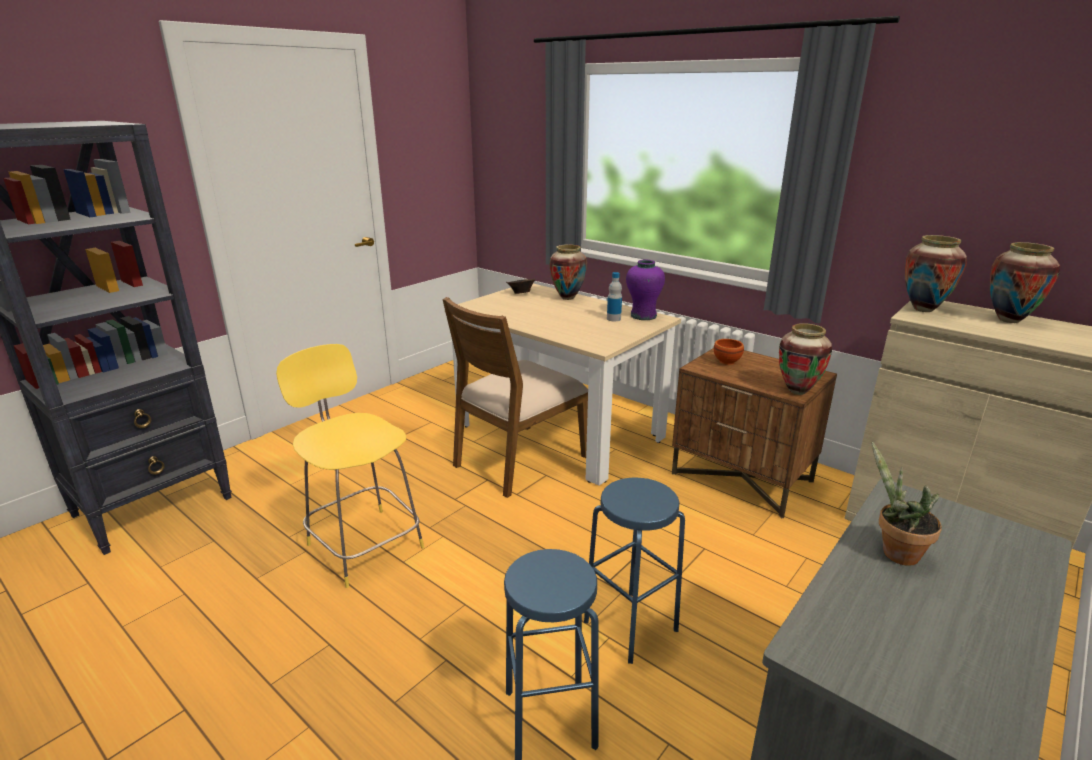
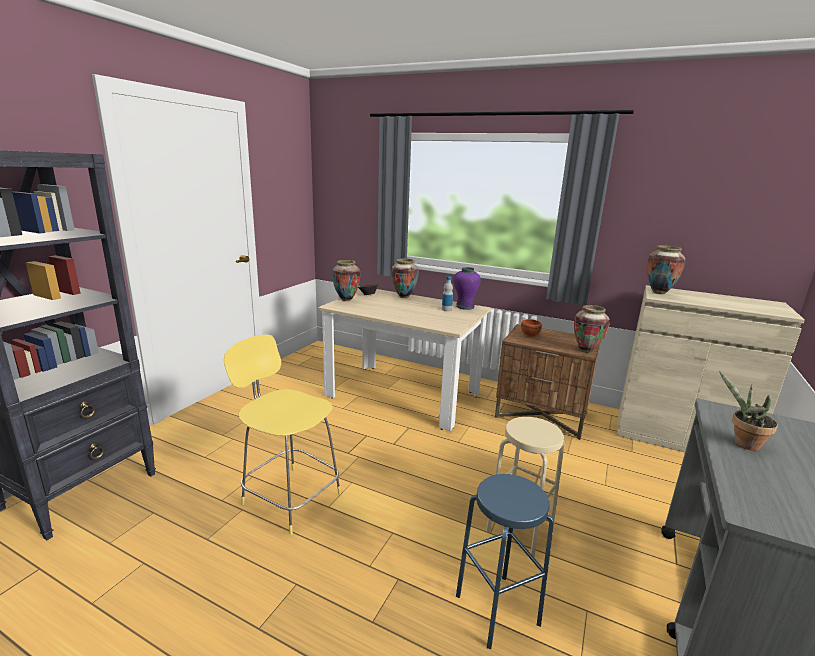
camera: 15 degrees left, 5 degrees down
brown chair [442,297,588,498] -> none
blue stool [584,478,685,664] -> beige stool [486,417,564,557]
vase [990,242,1060,323] -> vase moved to [332,260,361,301]

